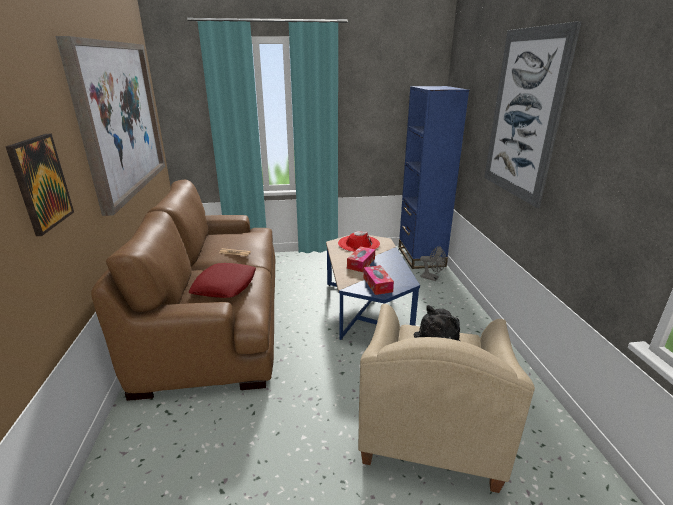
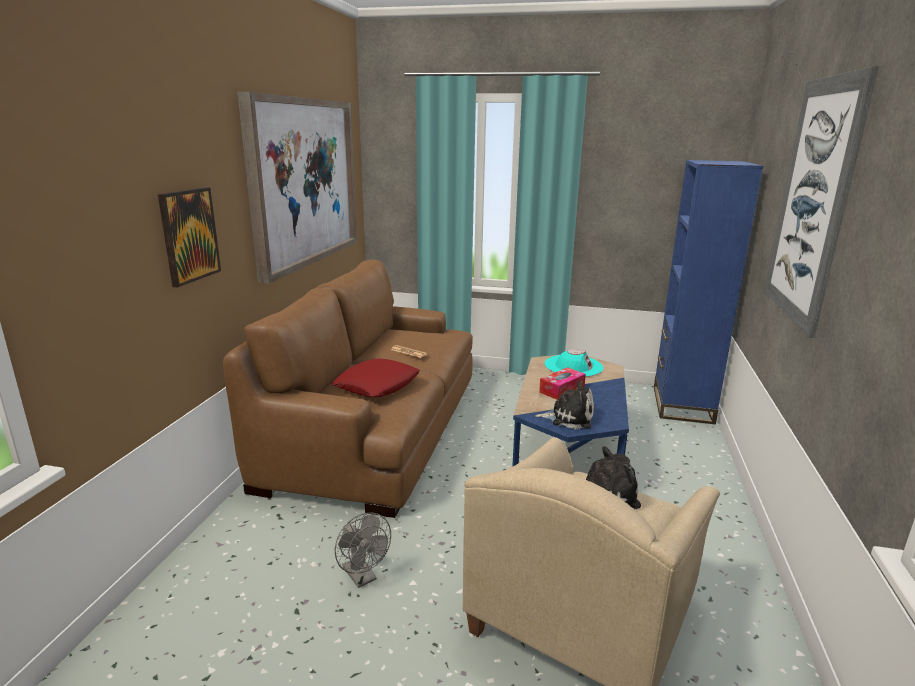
camera: 20 degrees right, 5 degrees down
red hat [338,231,380,252] -> turquoise hat [544,349,603,377]
tissue box [363,265,394,295] -> plush toy [535,381,594,429]
grey fan [420,246,446,281] -> grey fan moved to [334,513,391,588]

